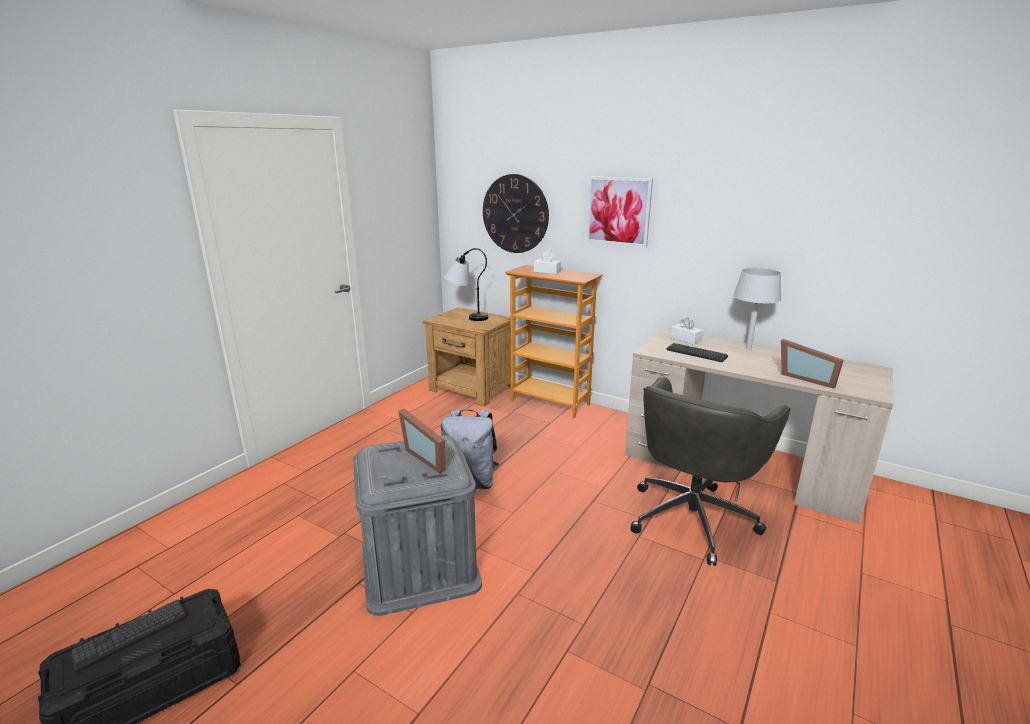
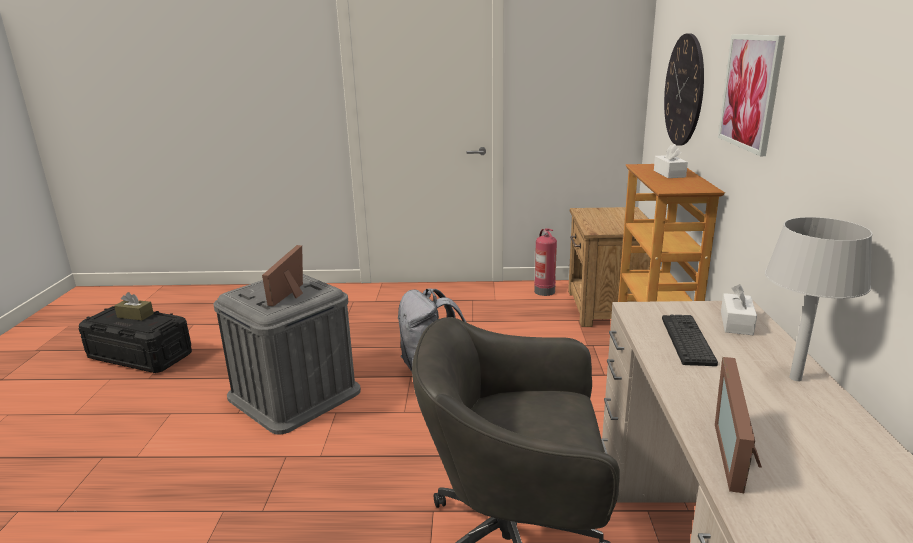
camera: 60 degrees right, 0 degrees up
keyboard [70,600,187,673] -> brown tissue box [114,292,154,320]
table lamp [444,248,488,321] -> none
none -> fire extinguisher [534,228,557,296]

